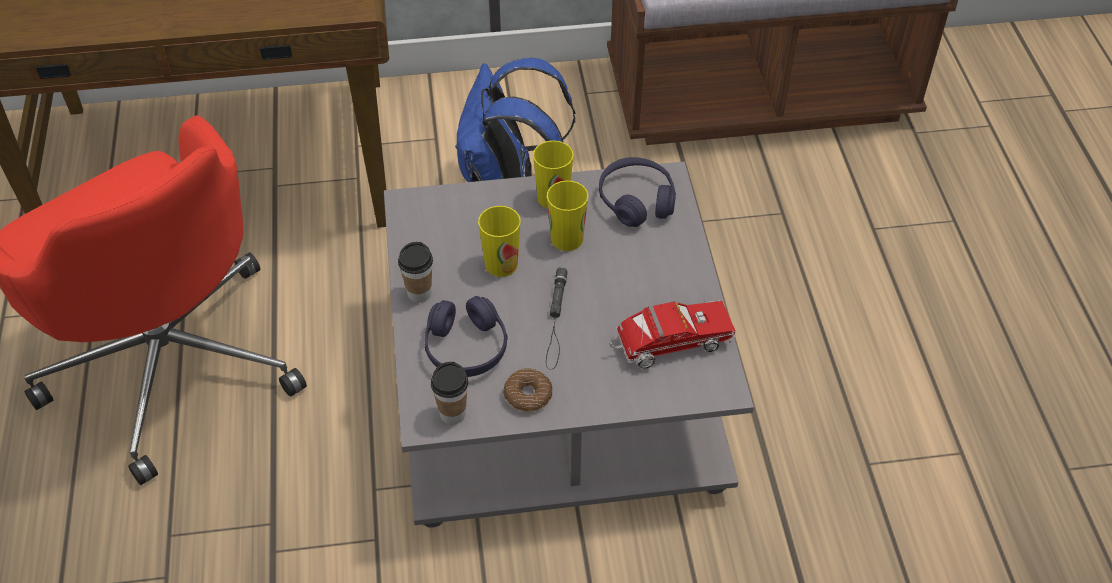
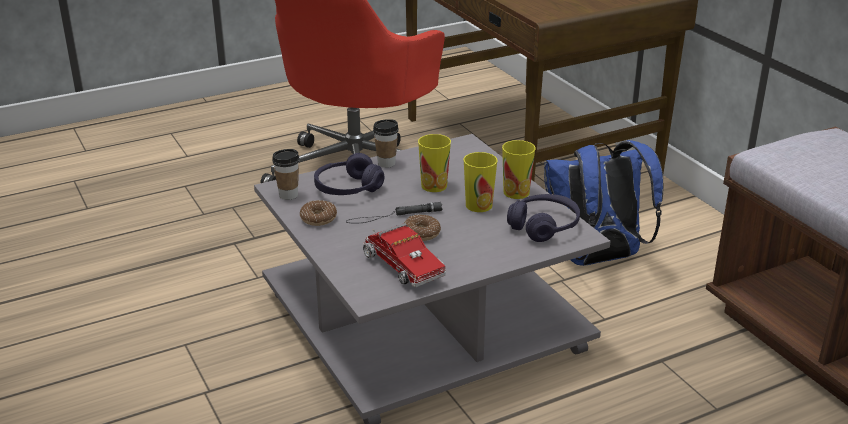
camera: 70 degrees right, 20 degrees down
none -> donut [404,215,441,241]

